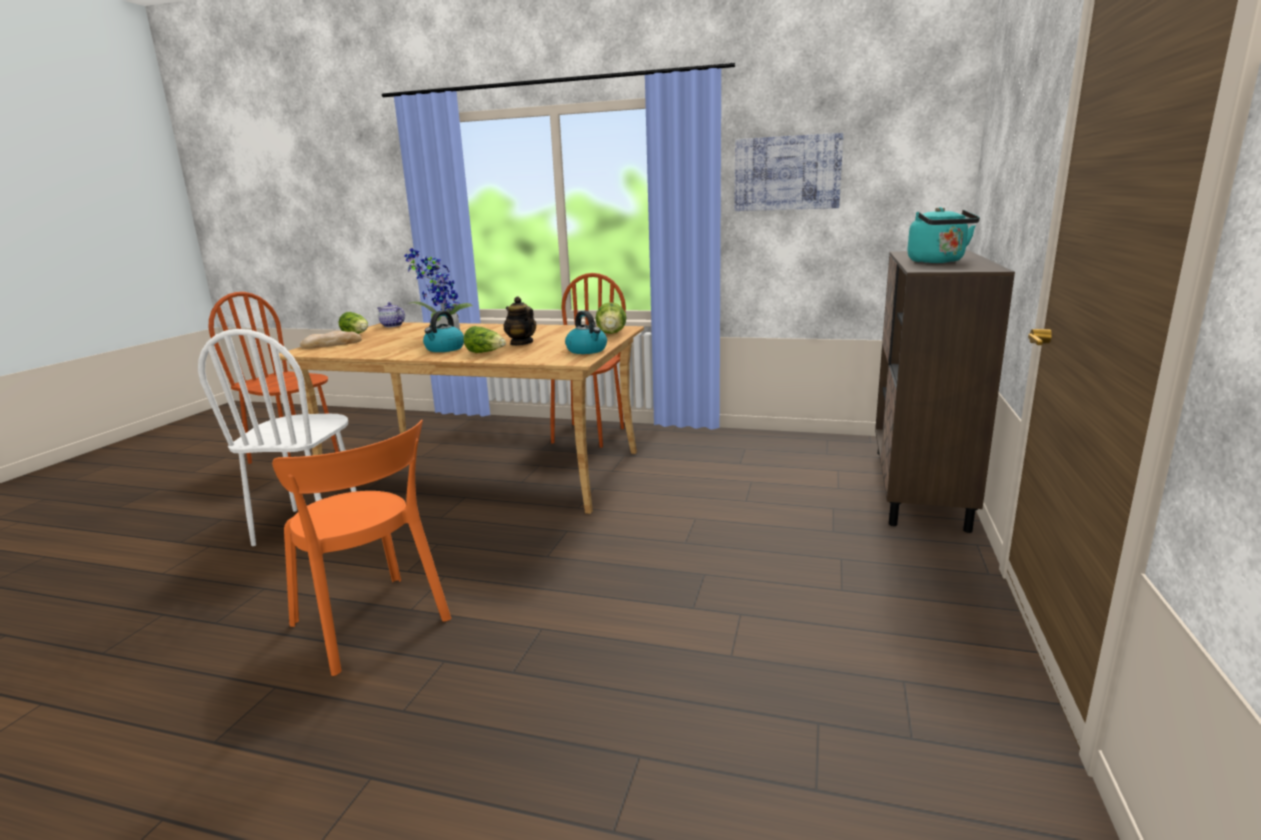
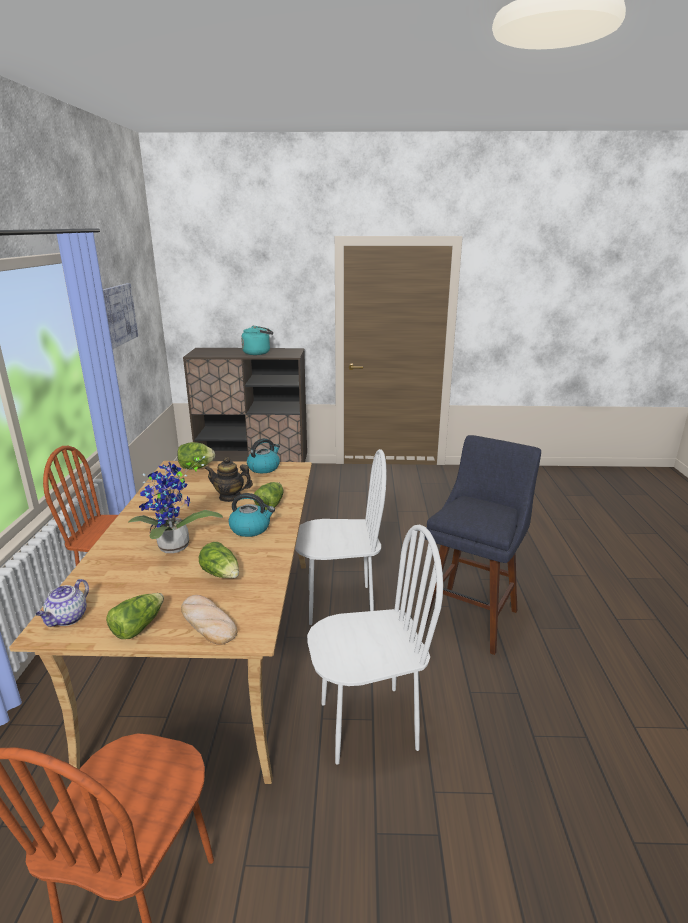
camera: 105 degrees left, 5 degrees up
orange chair [272,420,451,676] -> blue stool [425,435,541,655]
teapot [503,296,536,346] -> teapot turned 60 degrees clockwise [205,457,253,502]
none -> lettuce [199,542,239,578]
none -> white chair [295,449,386,625]

